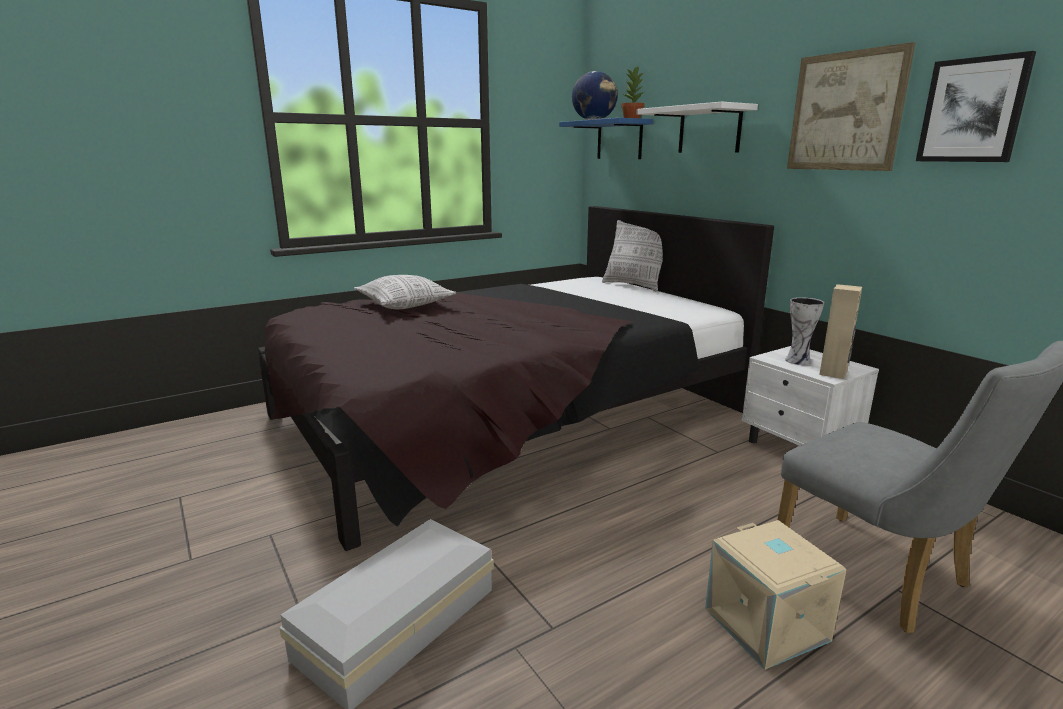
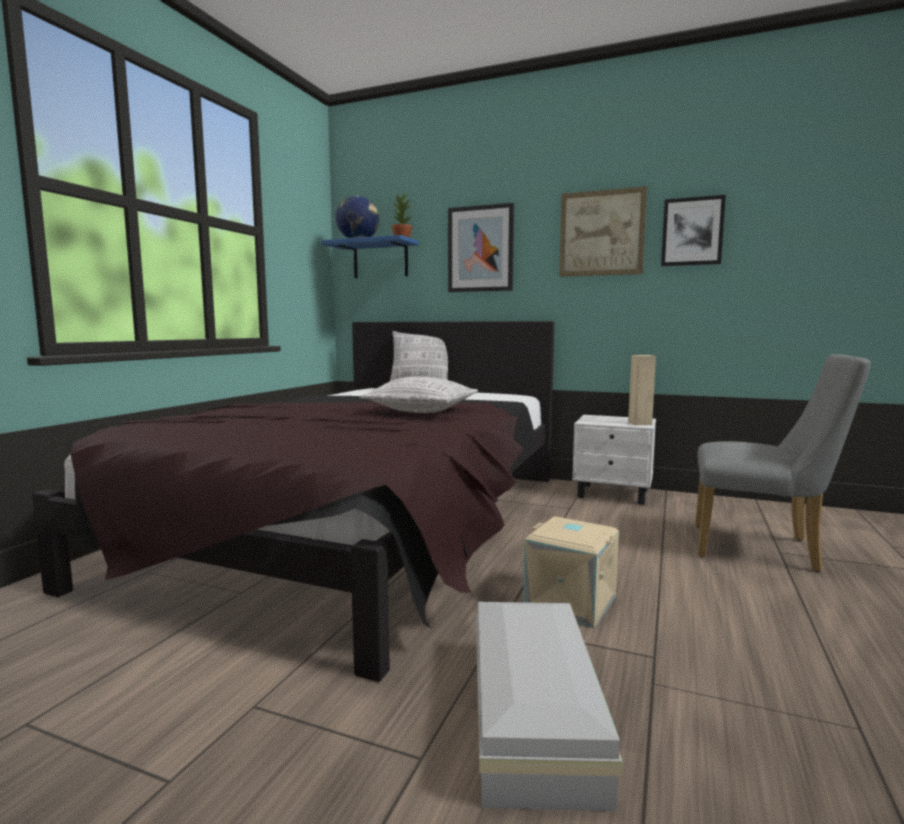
camera: 35 degrees left, 10 degrees down
pillow [354,275,456,309] -> pillow moved to [359,377,478,413]
white shelf [636,102,758,153] -> picture [448,203,514,292]
beige storage box [705,520,847,670] -> beige storage box moved to [523,516,619,628]
vase [785,297,824,365] -> none

